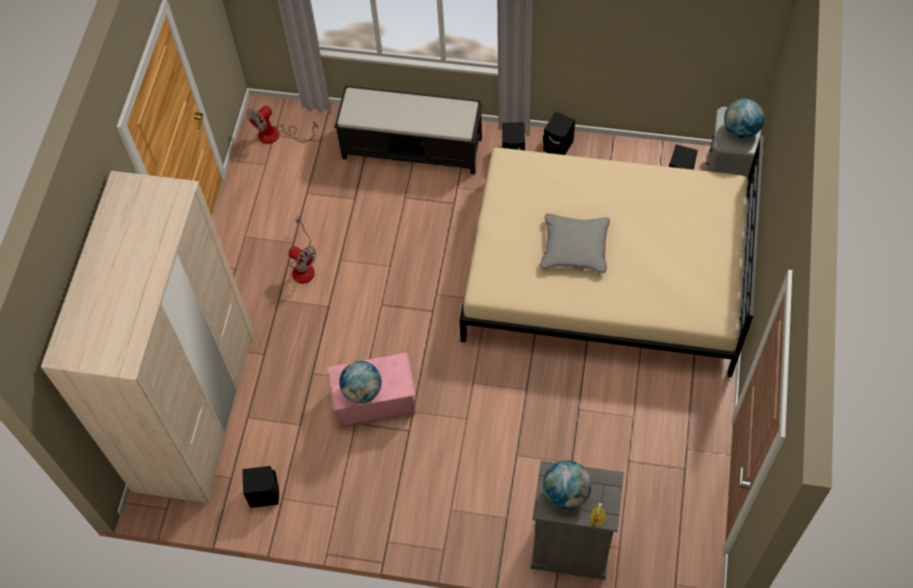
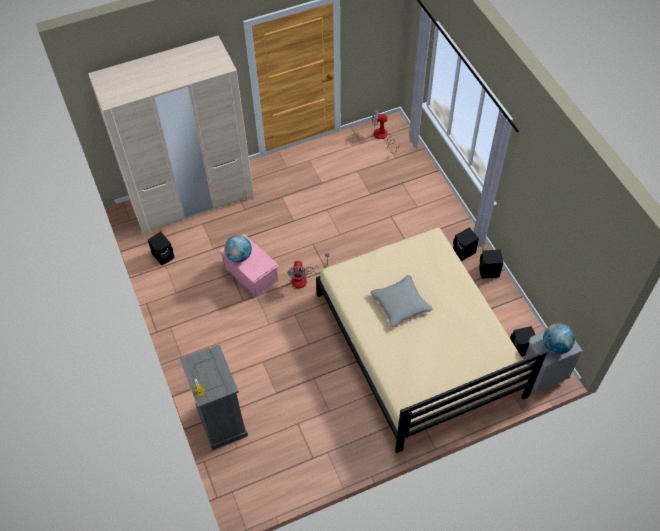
camera: 55 degrees right, 5 degrees down
fan [289,216,316,283] -> fan moved to [288,253,329,288]
black bench [334,85,483,174] -> none
globe [543,461,592,509] -> none

